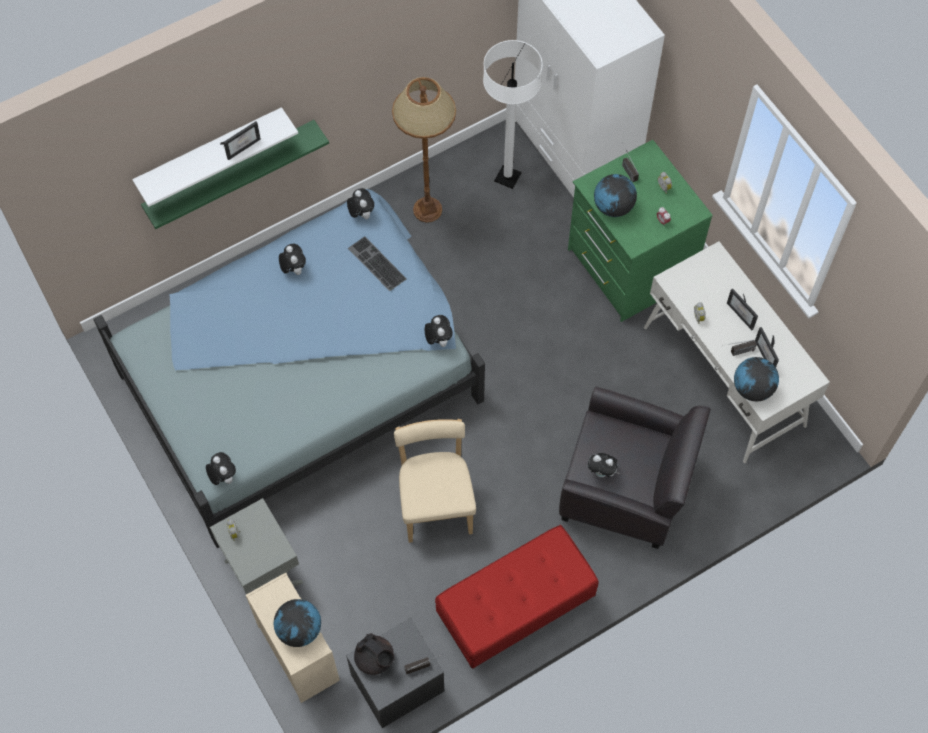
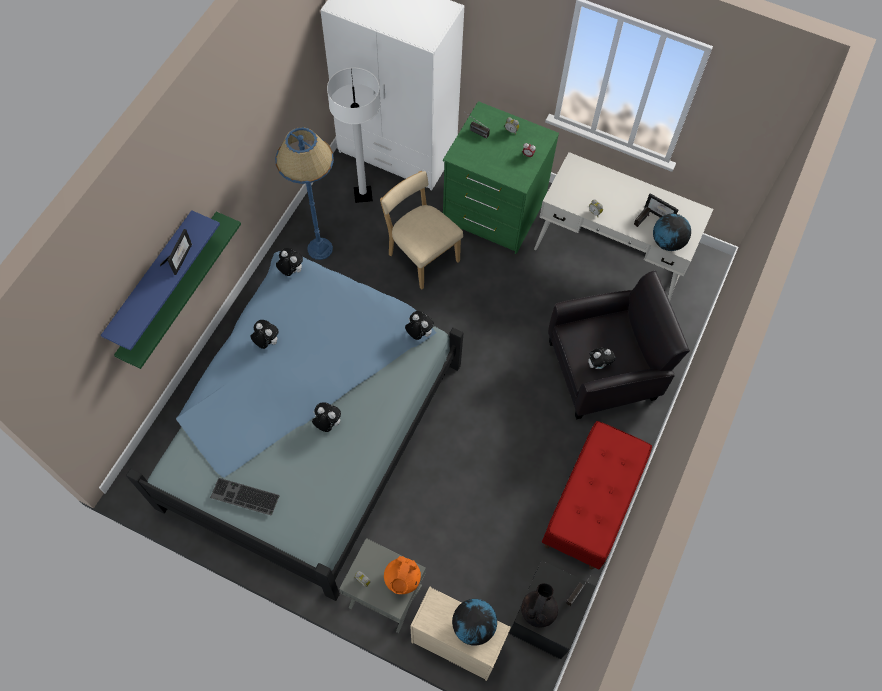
camera: 35 degrees left, 0 degrees up
white shelf [132,107,298,207] -> blue shelf [101,210,220,351]
plush toy [206,452,236,485] -> plush toy moved to [312,403,341,432]
keyboard [348,236,407,291] -> keyboard moved to [210,478,280,516]
black teapot [354,633,395,675] -> black teapot turned 75 degrees counterclockwise [521,583,558,627]
brown floor lamp [392,77,456,223] -> blue floor lamp [275,127,334,260]
beige chair [394,419,476,543] -> beige chair moved to [380,171,463,290]
globe [594,174,637,217] -> none
picture frame [727,288,758,330] -> none
none -> orange teapot [384,556,421,594]

